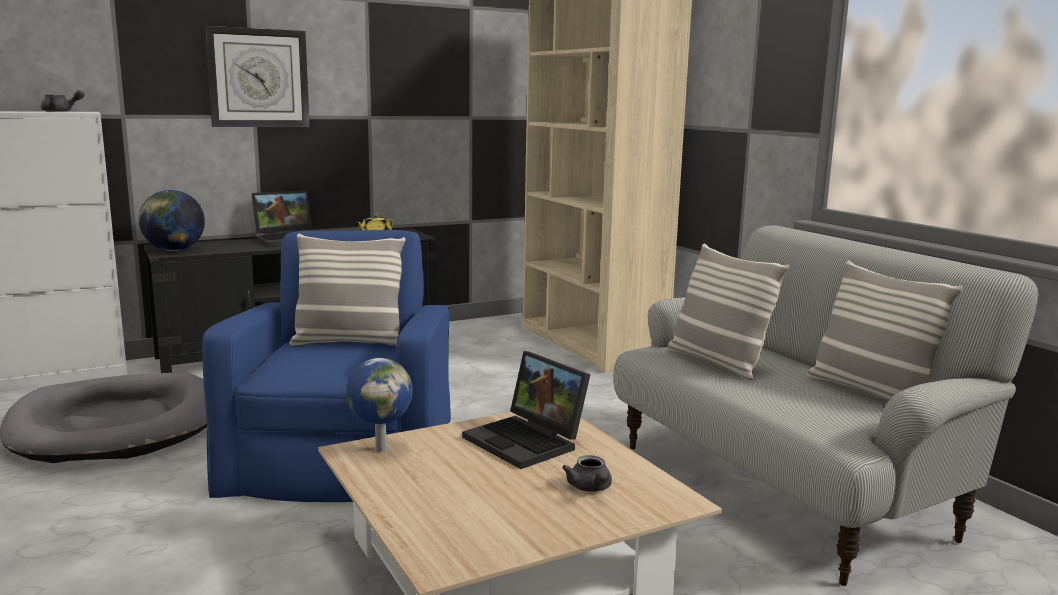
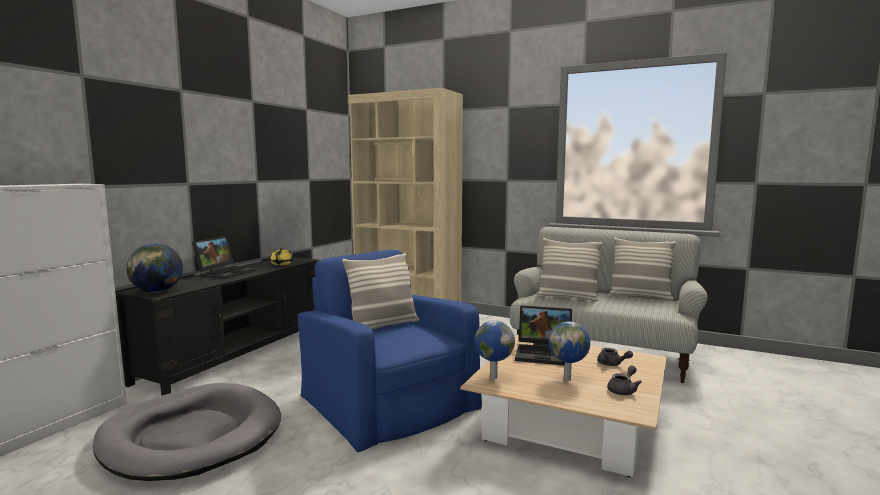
camera: 35 degrees left, 5 degrees down
grey teapot [41,90,85,112] -> grey teapot moved to [607,366,642,395]
wall clock [205,26,310,127] -> none
none -> globe [549,322,590,381]

